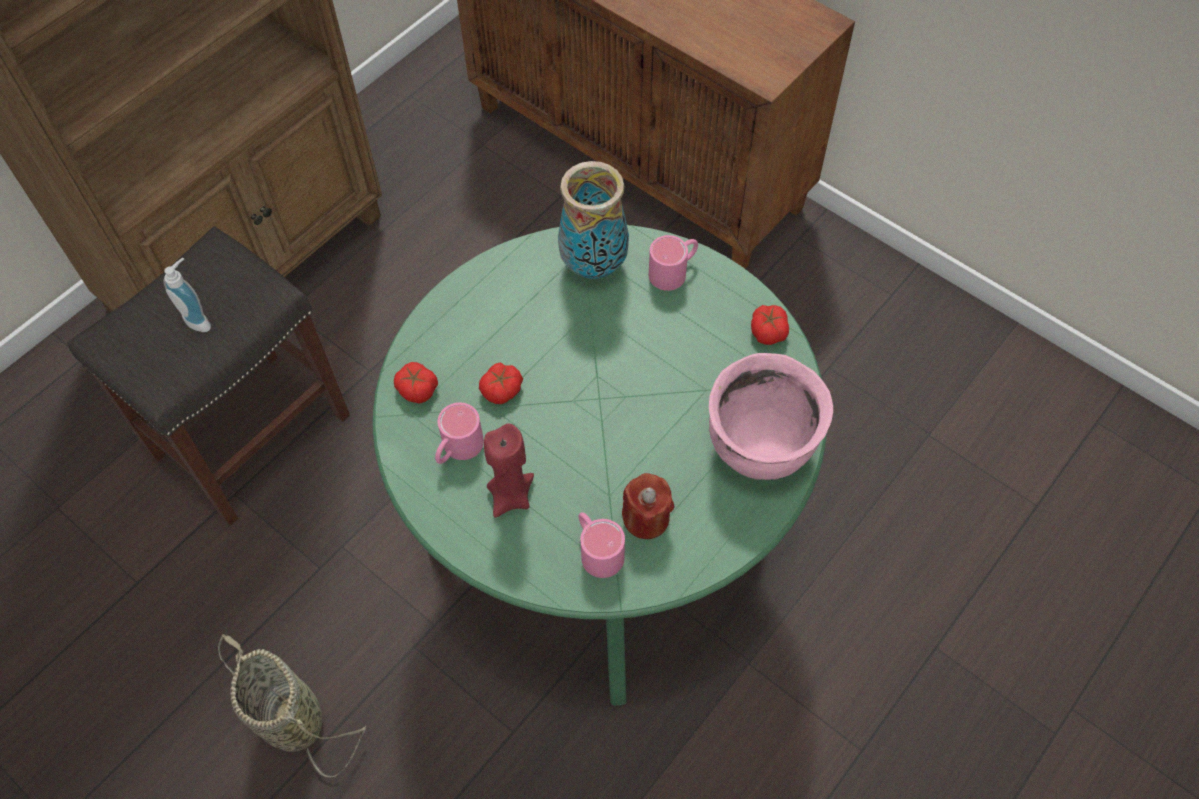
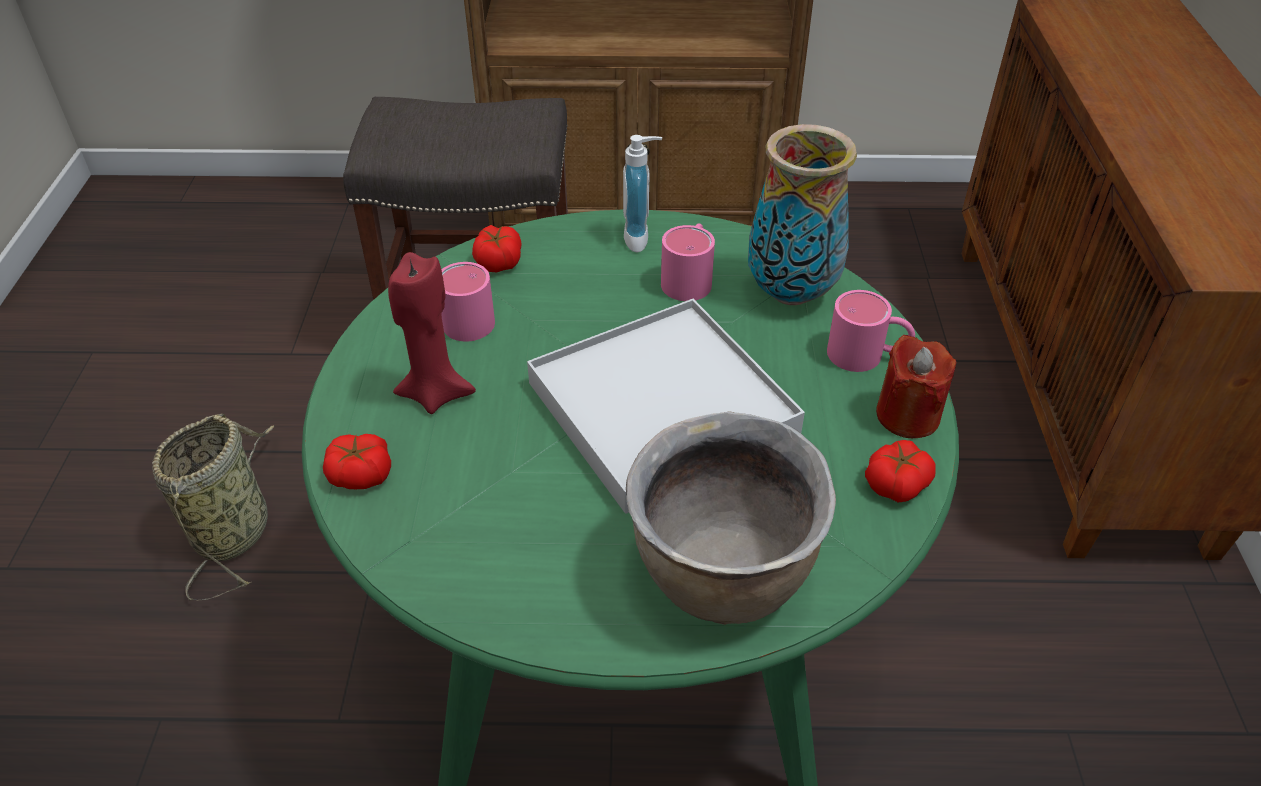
camera: 50 degrees right, 15 degrees down
soap dispenser [163,258,211,332] -> soap dispenser moved to [623,135,662,253]
tomato [479,362,523,404] -> tomato moved to [323,434,391,489]
pink mug [579,512,625,578] -> pink mug moved to [661,223,715,301]
red candle [622,473,675,539] -> red candle moved to [876,335,956,438]
pink cooking pot [709,353,833,480] -> brown cooking pot [626,411,836,625]
none -> white tray [527,299,805,514]

